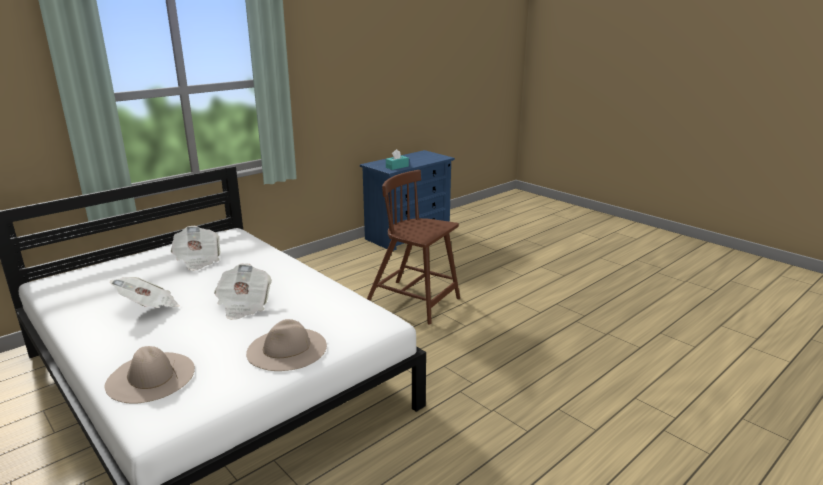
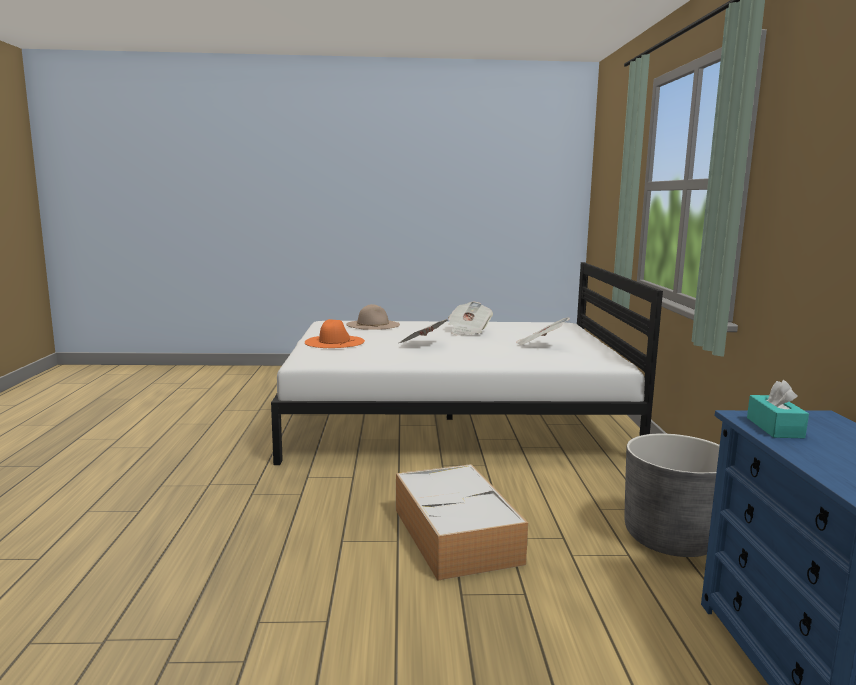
camera: 130 degrees right, 10 degrees down
beige hat [246,319,327,371] -> orange hat [305,319,365,348]
brown chair [367,170,460,325] -> storage box [396,464,528,581]
none -> grey planter [625,434,720,557]

